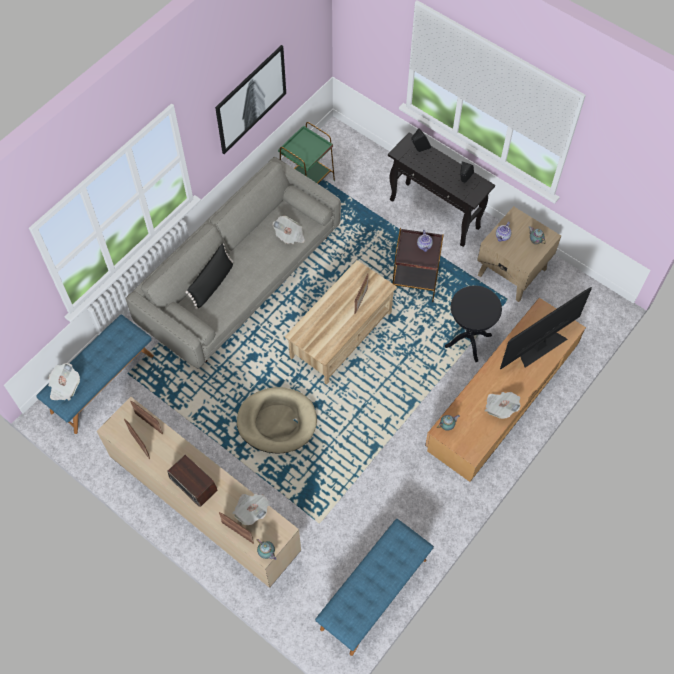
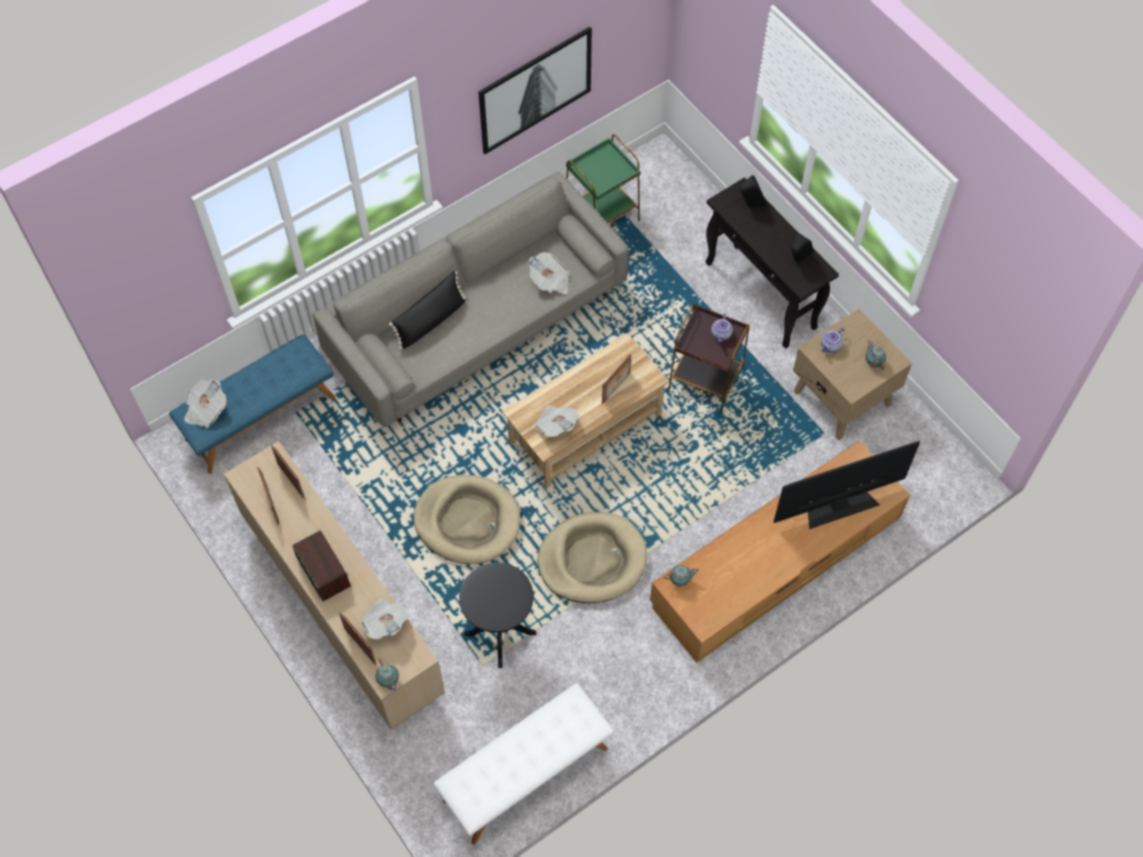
camera: 15 degrees right, 0 degrees up
blue bench [315,519,434,656] -> white bench [433,683,614,845]
black side table [445,286,502,362] -> black side table moved to [459,562,536,668]
newspaper [485,392,521,419] -> newspaper moved to [534,405,579,437]
none -> beige dog bed [538,512,647,603]

